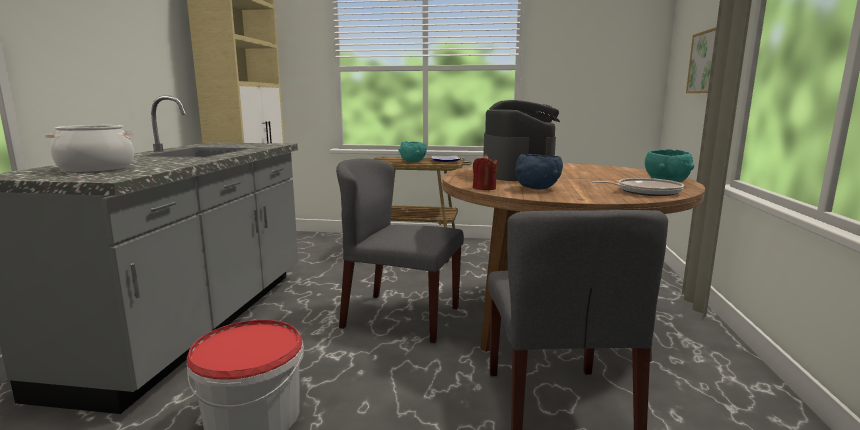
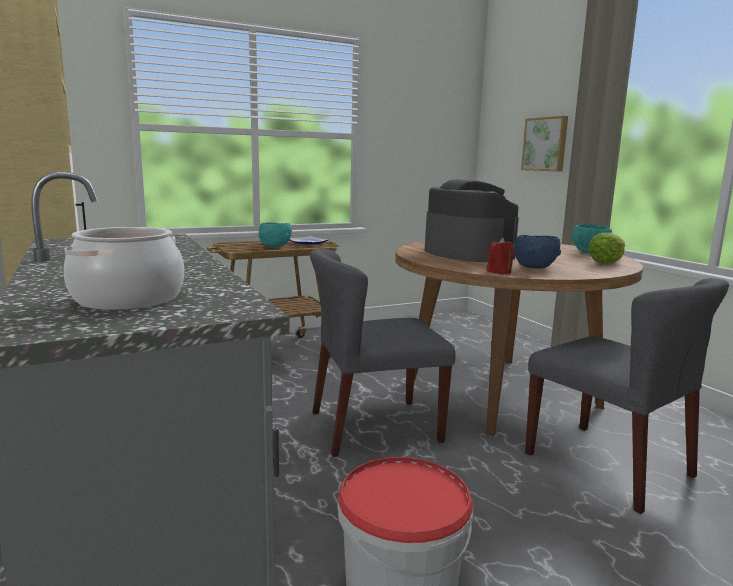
camera: 35 degrees left, 0 degrees up
frying pan [592,178,684,196] -> lettuce [588,233,625,264]

